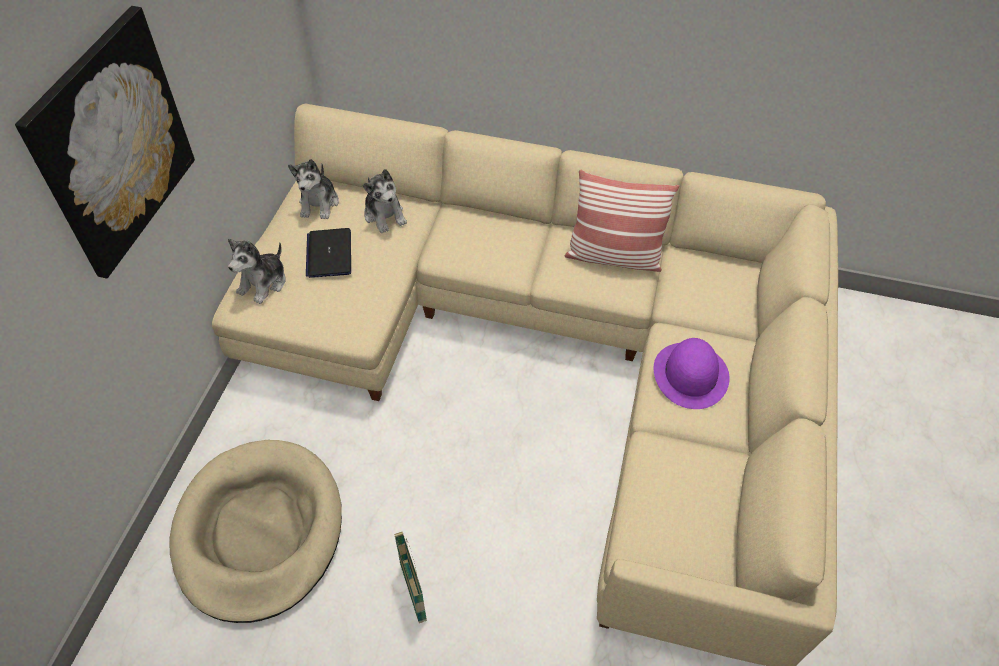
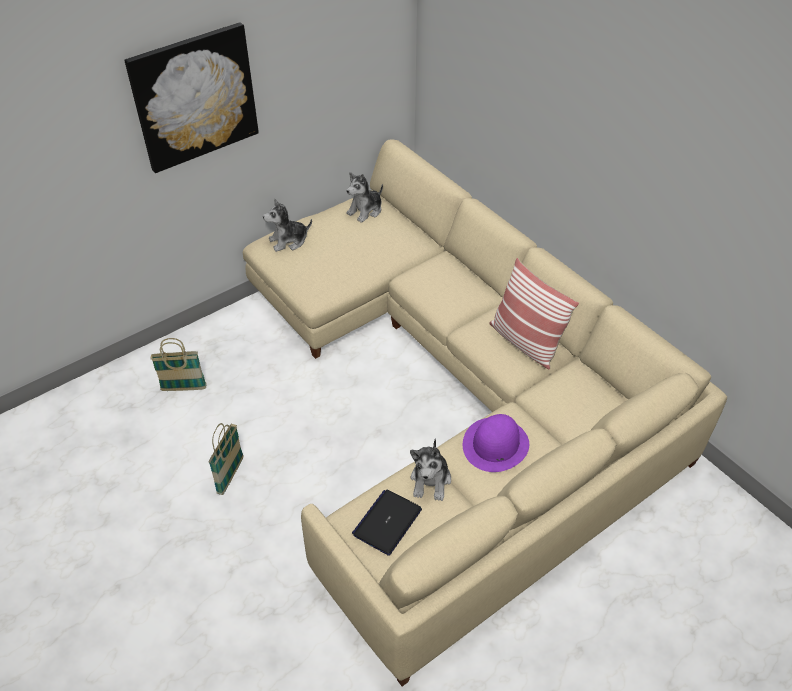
camera: 40 degrees right, 5 degrees down
beige dog bed [169,440,342,623] -> basket [150,338,207,391]
laptop [306,228,351,278] -> laptop moved to [352,490,422,556]
plush toy [363,169,407,233] -> plush toy moved to [410,438,451,501]

